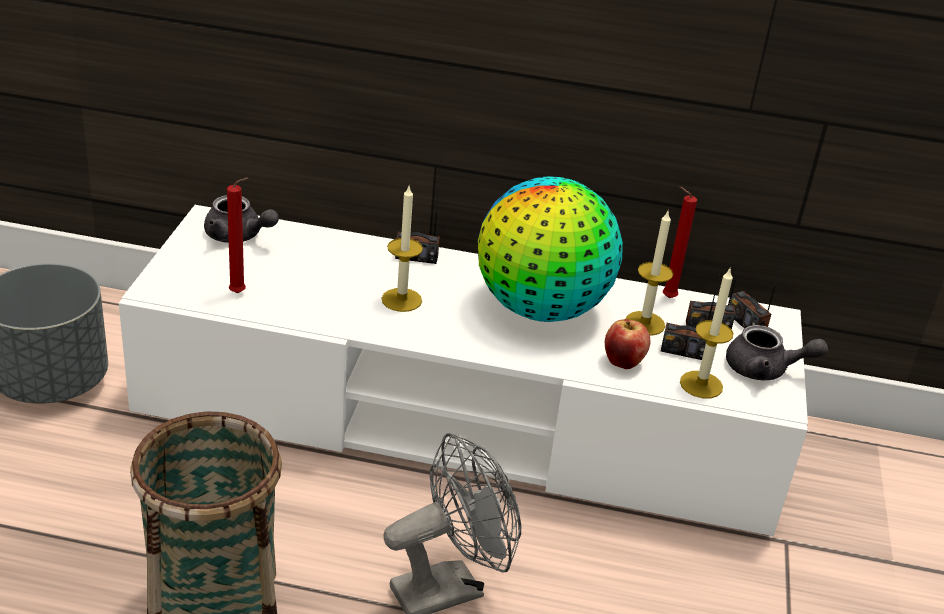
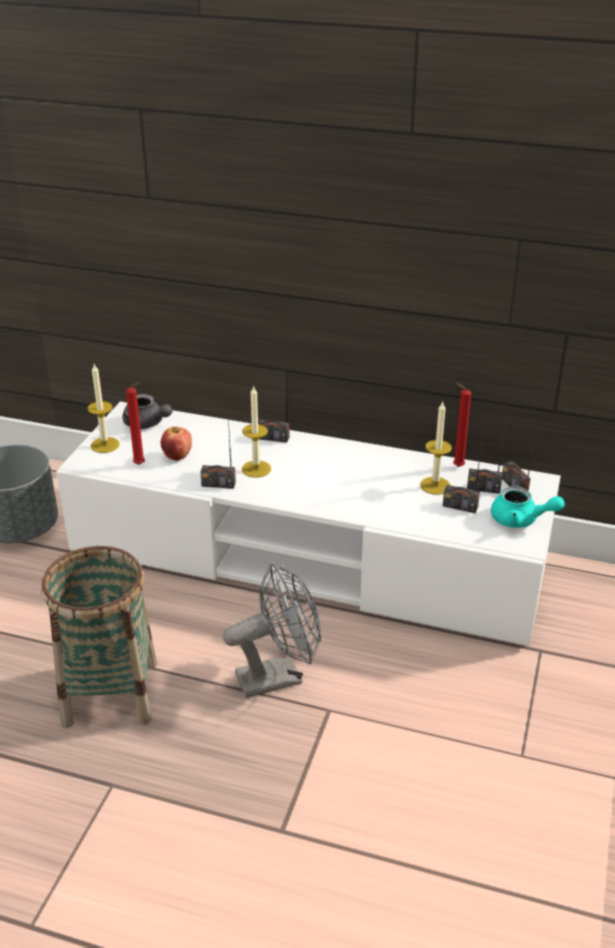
camera: 10 degrees right, 0 degrees up
globe [478,176,623,322] -> none
apple [605,319,650,369] -> apple moved to [161,427,192,461]
candle [680,267,734,398] -> candle moved to [87,364,120,453]
grey teapot [726,325,828,380] -> turquoise teapot [491,486,565,528]
none -> radio [200,415,236,489]

